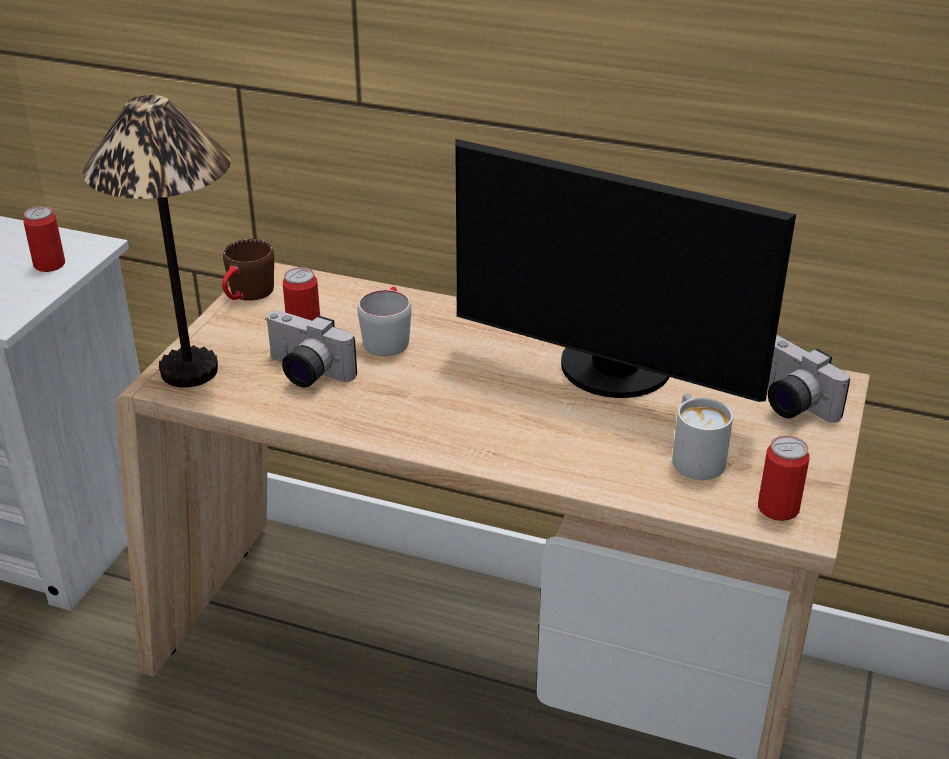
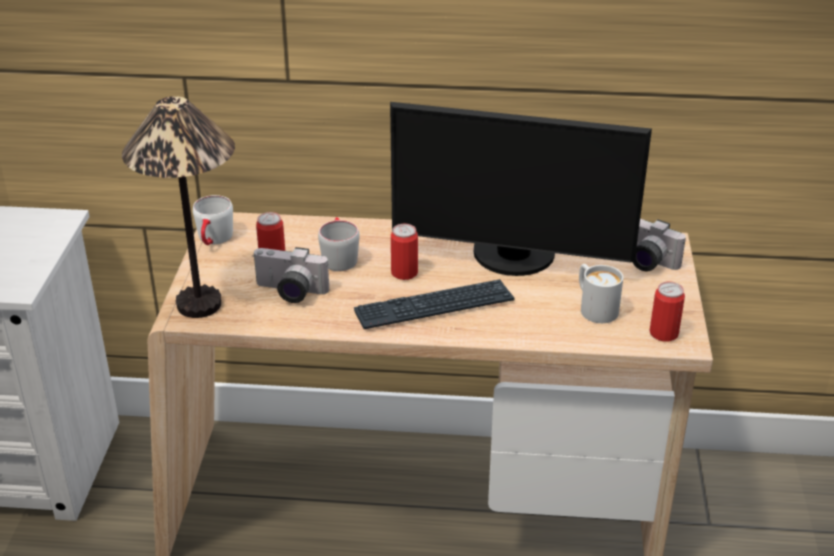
camera: 15 degrees left, 0 degrees up
can [23,206,65,272] -> can moved to [391,224,418,280]
brown mug [222,239,274,301] -> white mug [193,195,233,245]
none -> keyboard [354,279,514,329]

